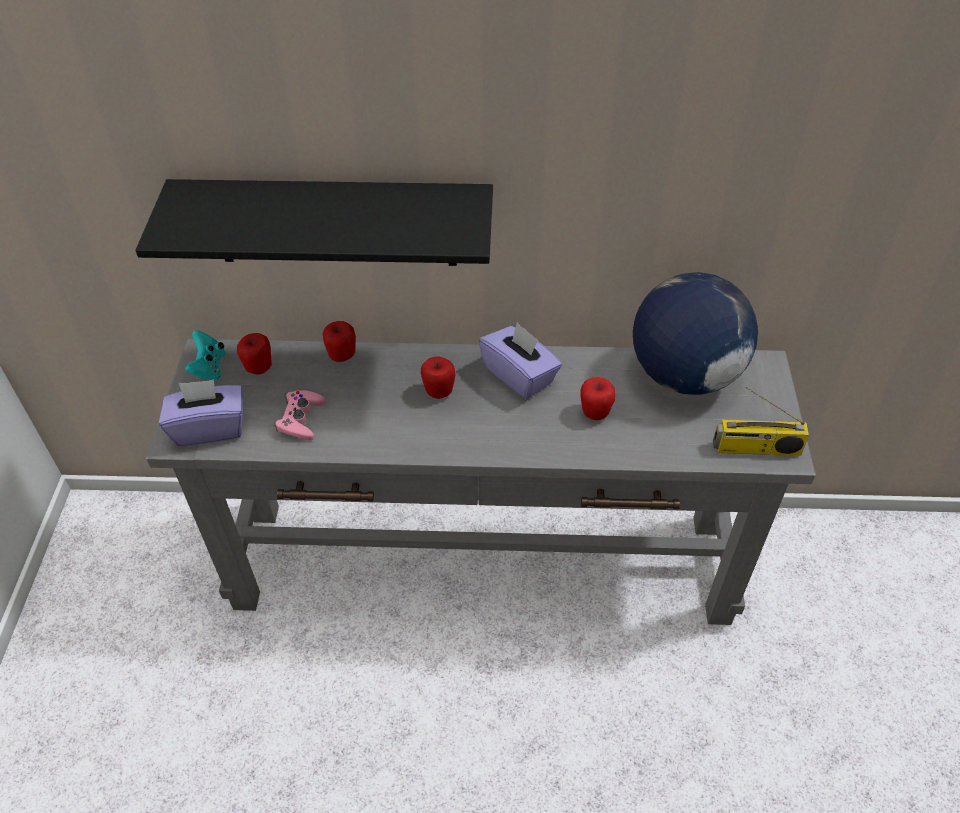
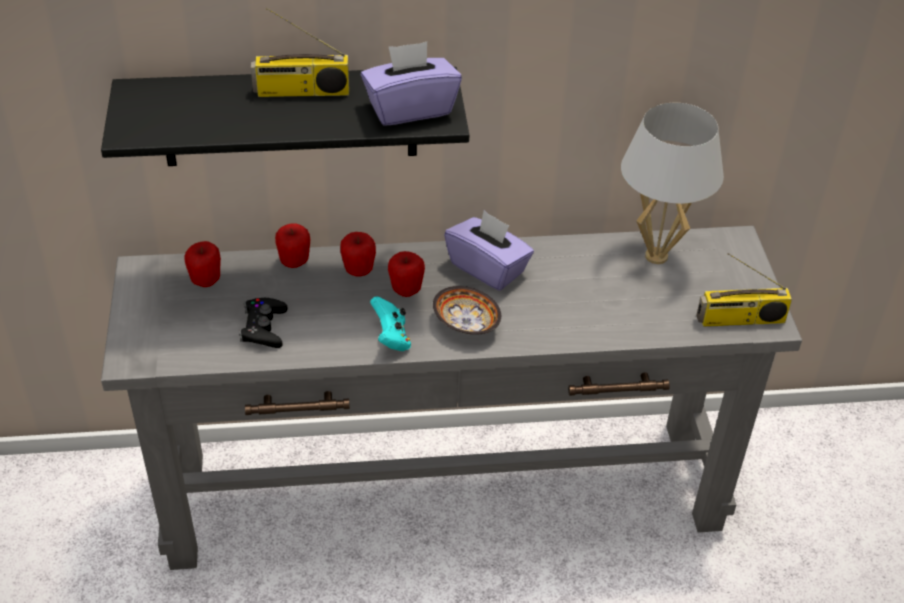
camera: 10 degrees left, 5 degrees down
purple tissue box [159,380,243,446] -> purple tissue box moved to [361,42,462,126]
turquoise game controller [185,330,225,381] -> turquoise game controller moved to [370,296,411,351]
pink game controller [274,390,326,441] -> black game controller [239,298,288,348]
apple [580,377,616,420] -> apple moved to [340,232,376,277]
globe [633,272,758,395] -> white table lamp [621,103,724,264]
none -> radio [251,7,349,97]
none -> bowl [433,286,501,335]

